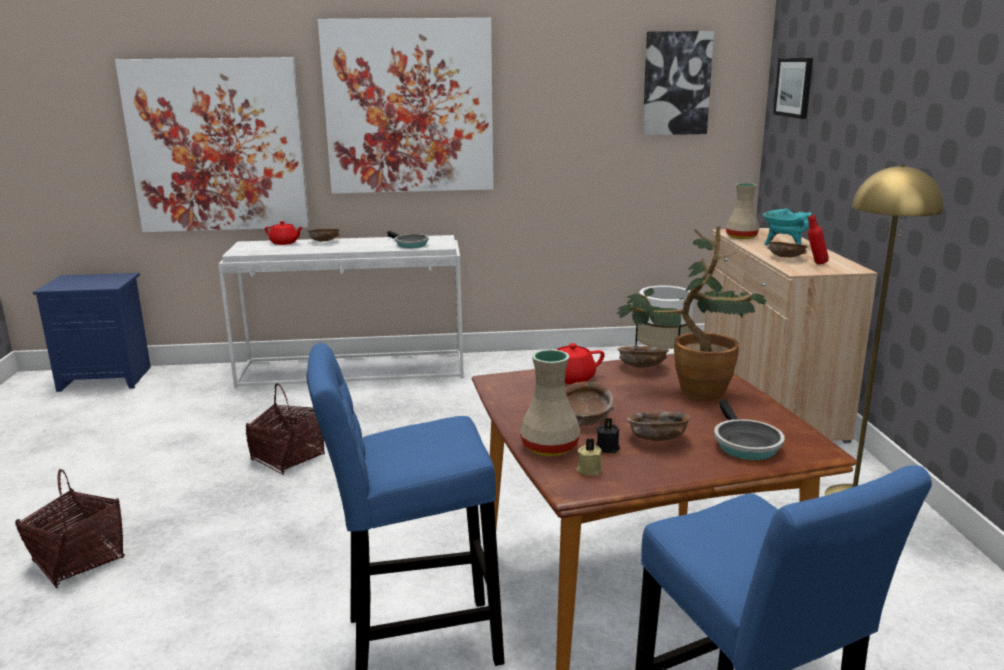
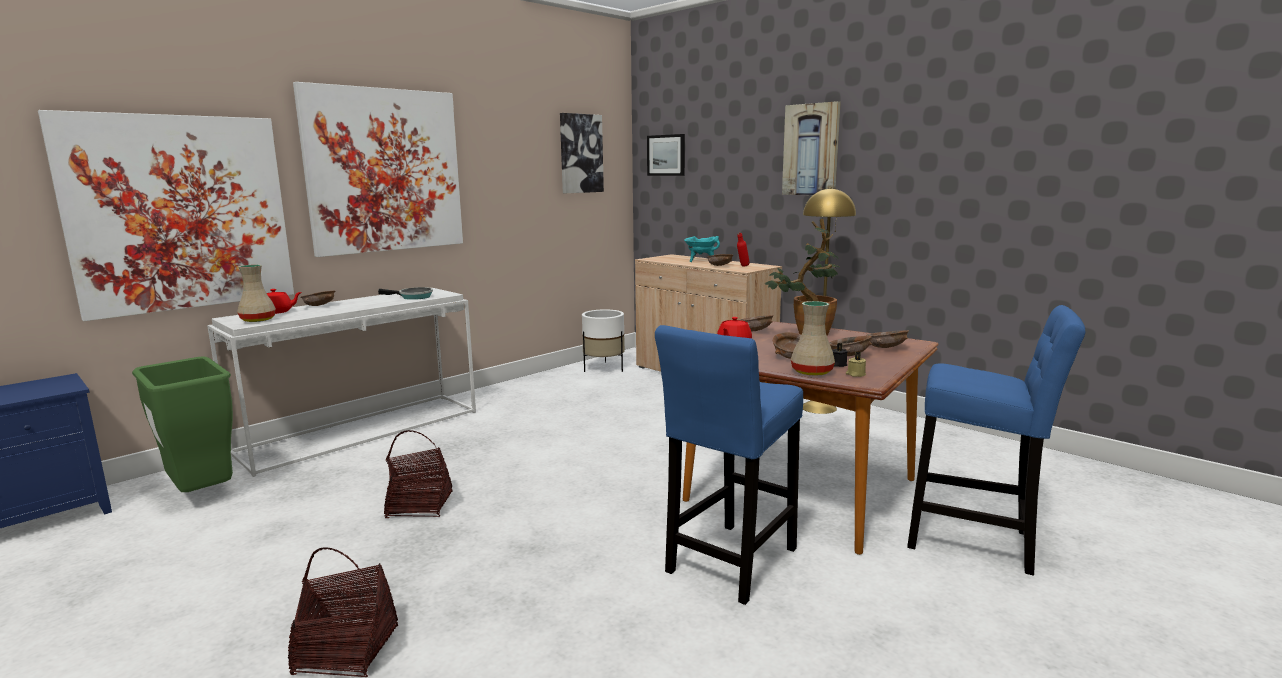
camera: 40 degrees left, 5 degrees down
frying pan [714,399,785,460] -> brown bowl [866,330,909,348]
beige vase [726,183,759,239] -> beige vase moved to [237,265,276,322]
none -> green trash can [132,356,233,492]
none -> picture [782,101,841,195]

